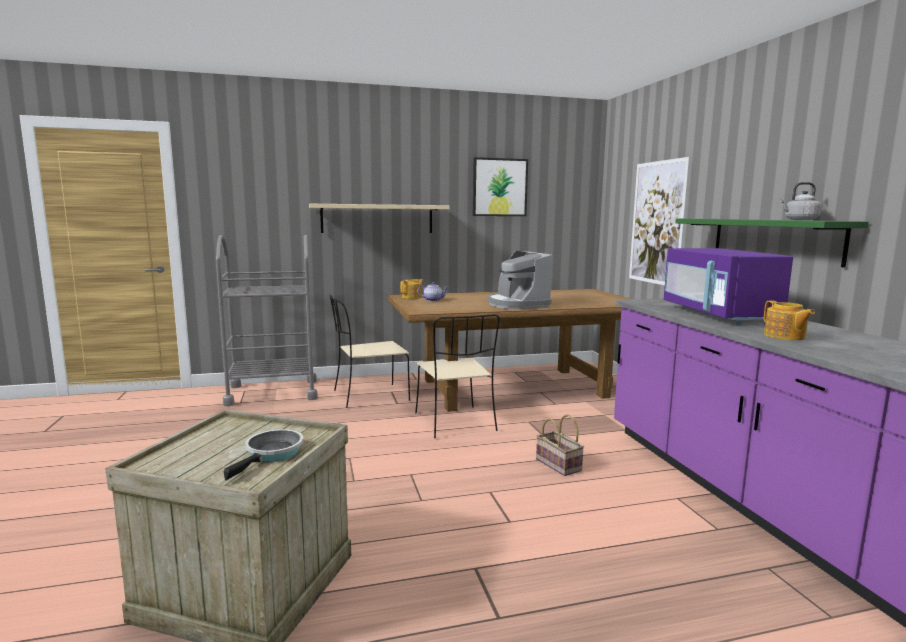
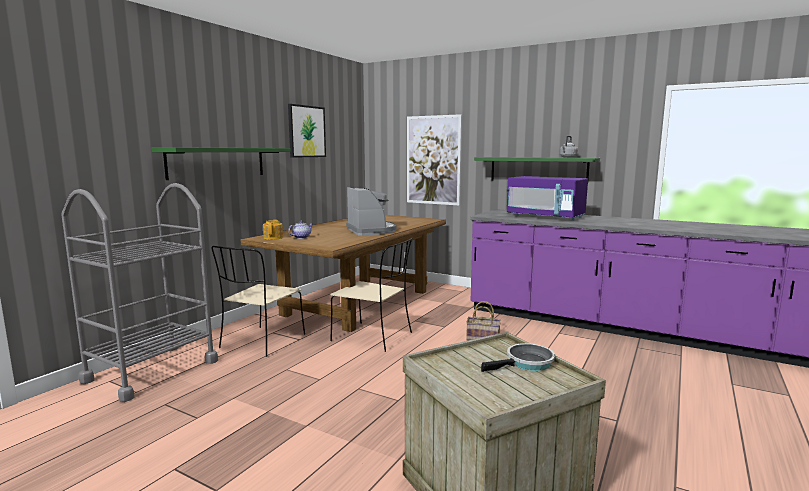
camera: 45 degrees left, 0 degrees up
frying pan [224,429,303,480] -> frying pan turned 90 degrees clockwise [481,343,555,372]
beige shelf [309,204,450,233] -> green shelf [151,147,291,180]
coffee machine [487,251,552,309] -> coffee machine turned 135 degrees counterclockwise [346,187,397,236]
teapot [764,301,815,340] -> none

